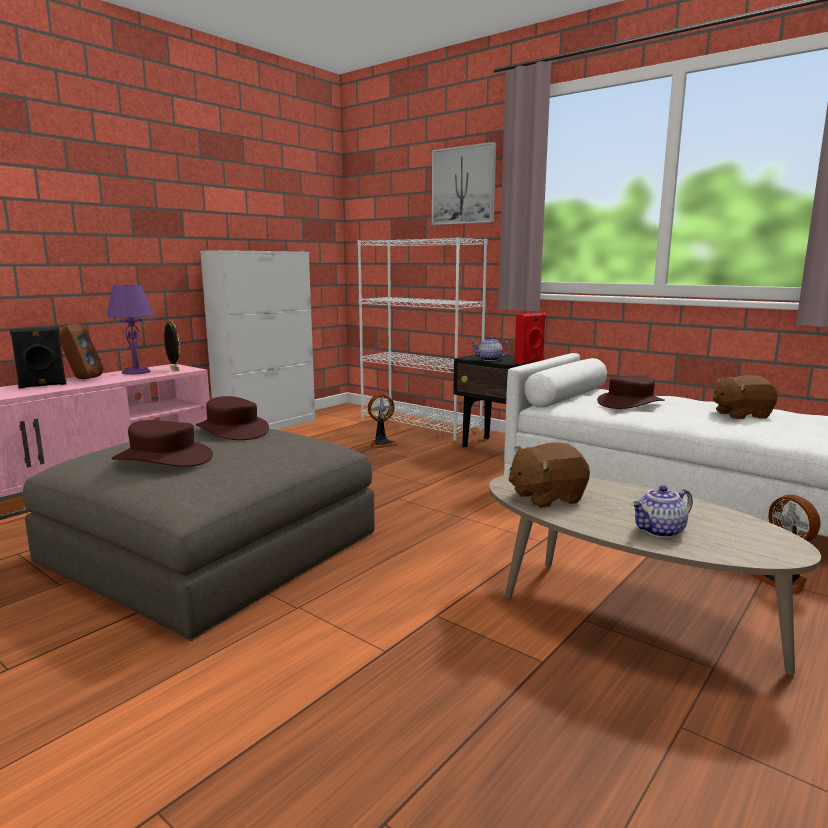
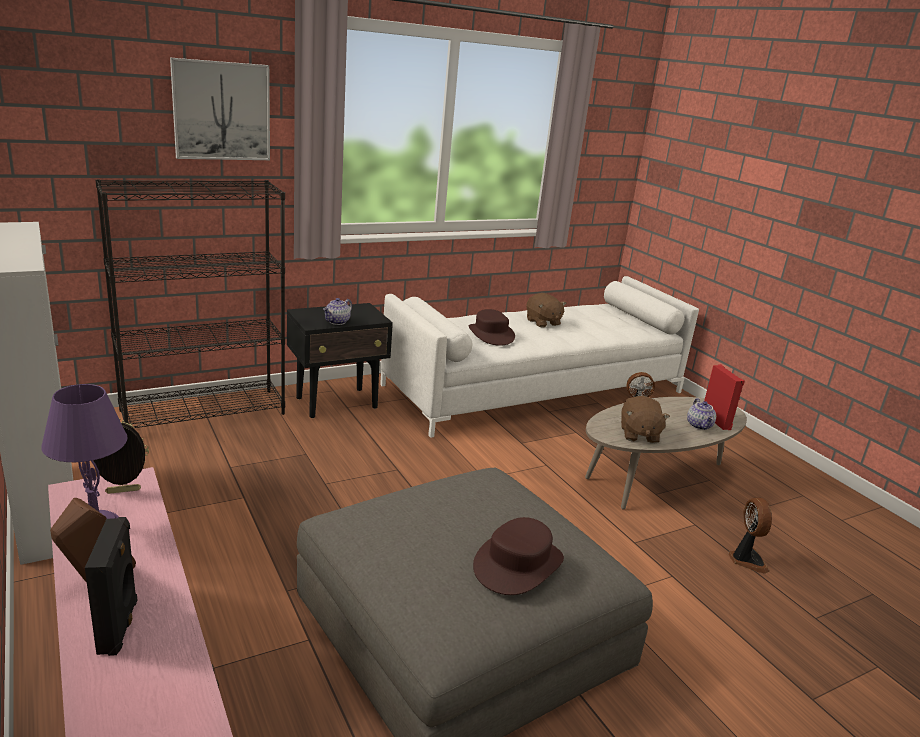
camera: 70 degrees left, 10 degrees up
brown hat [196,396,269,440] -> none
white bookcase [358,237,487,441] -> black bookcase [95,179,285,428]
fan [368,394,399,449] -> fan moved to [728,498,772,573]
red speaker [514,313,546,364] -> red speaker moved to [704,364,745,430]
brown plush toy [713,375,778,419] -> brown plush toy turned 45 degrees counterclockwise [526,293,566,328]

